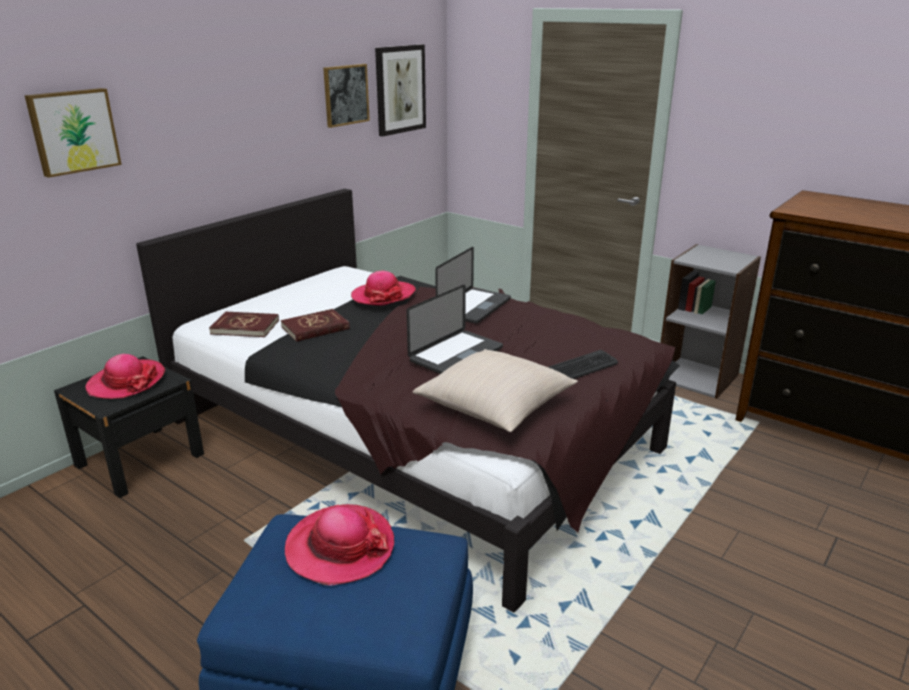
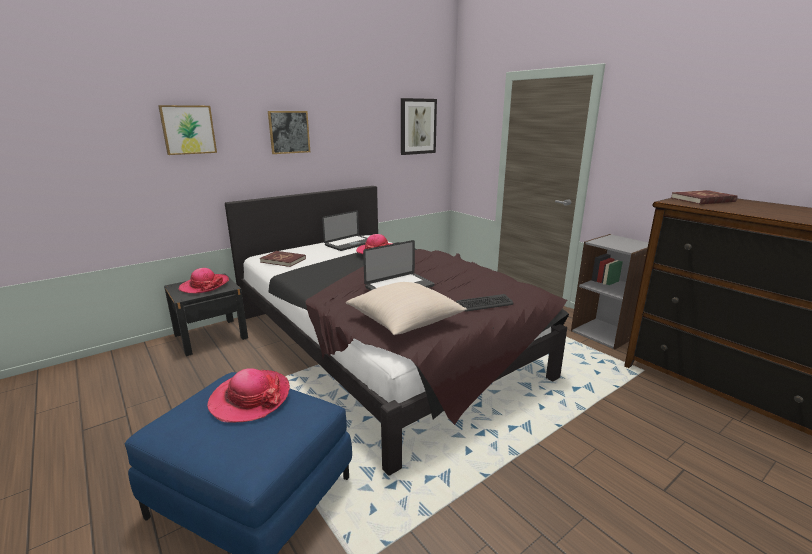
camera: 15 degrees right, 5 degrees down
red book [281,309,350,342] -> red book moved to [671,190,738,204]
picture [323,64,370,128] -> picture moved to [268,111,310,154]
laptop [435,247,511,324] -> laptop moved to [322,210,367,251]

